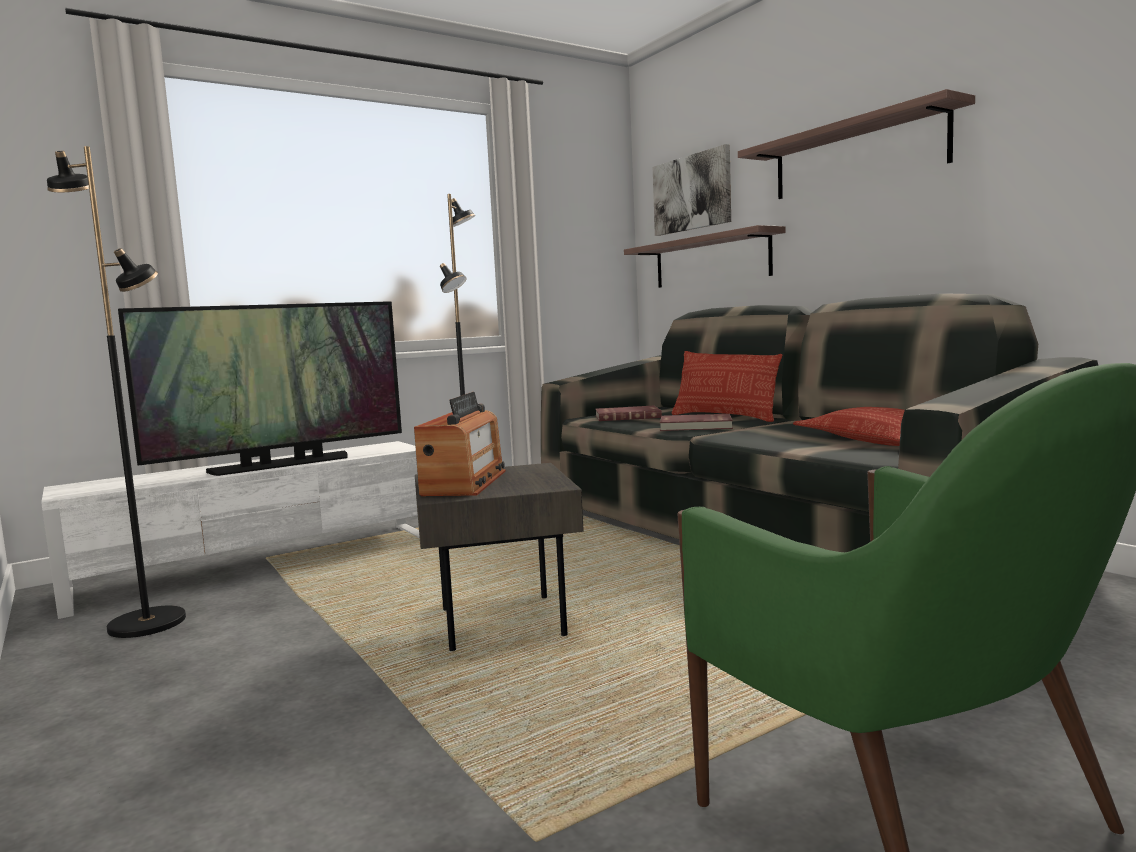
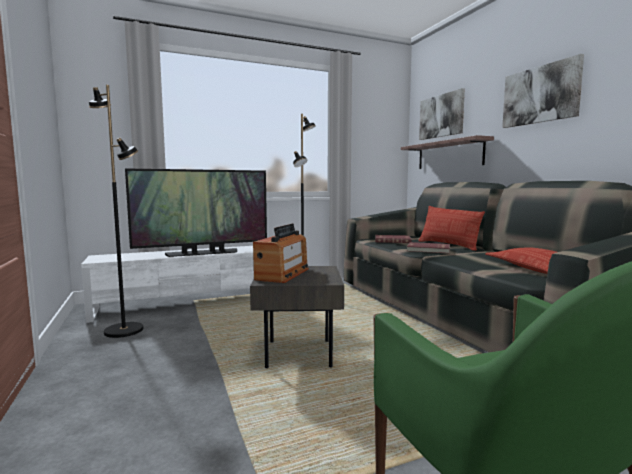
camera: 10 degrees right, 0 degrees up
shelf [738,89,975,199] -> picture [502,54,584,128]

